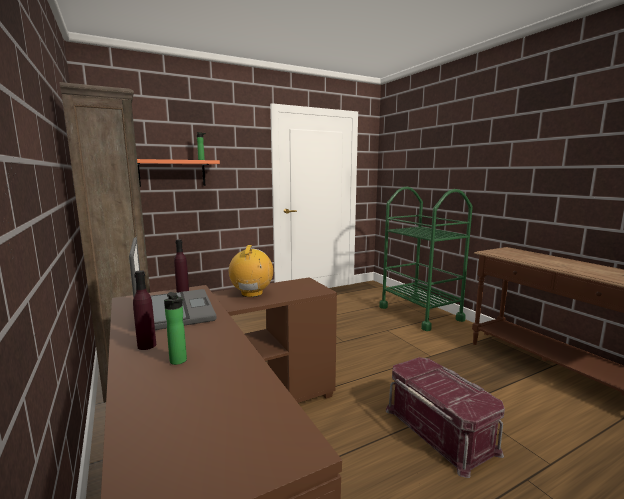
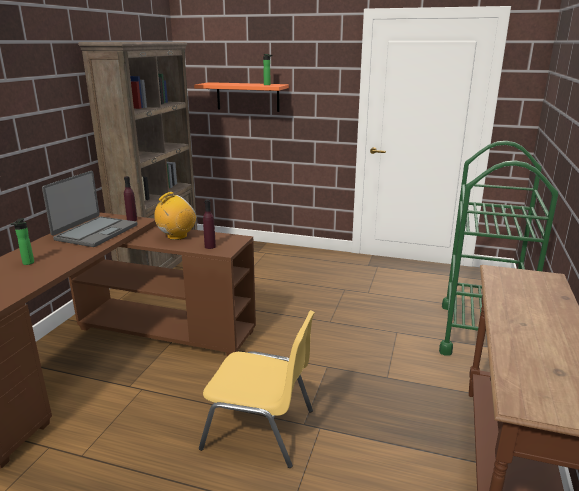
camera: 45 degrees right, 10 degrees up
purple bottle [133,270,156,350] -> purple bottle moved to [203,199,216,249]
red storage box [386,357,505,478] -> yellow chair [199,310,315,468]

